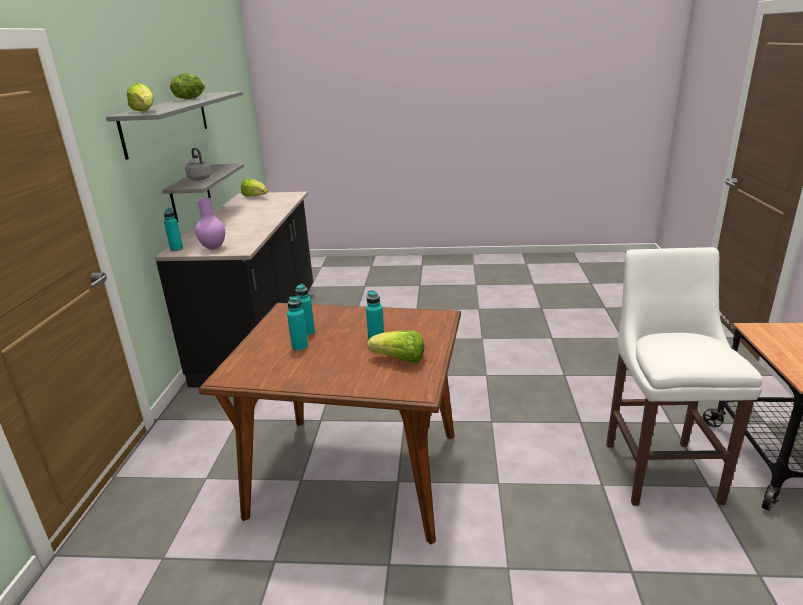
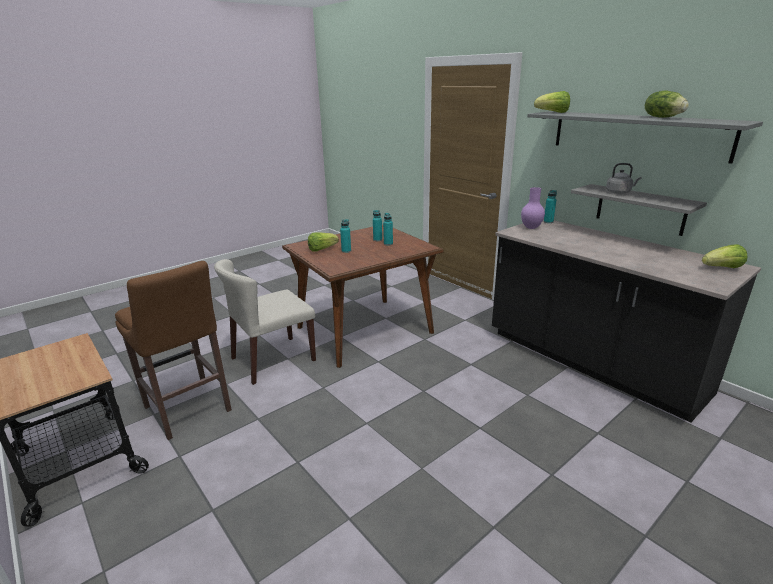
camera: 135 degrees right, 0 degrees up
white stool [606,247,763,506] -> brown stool [115,261,232,440]
none -> beige chair [214,259,316,385]

